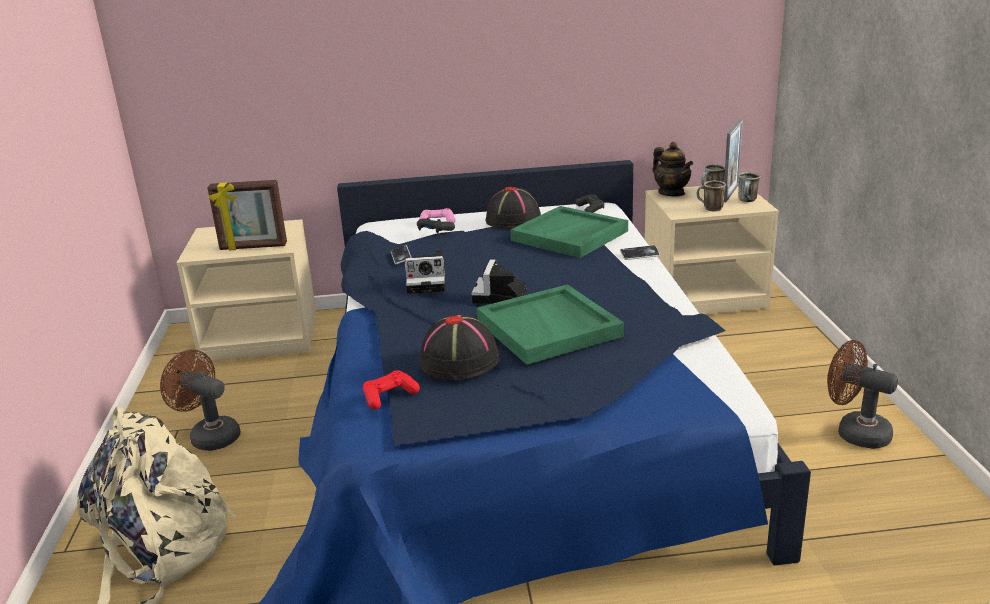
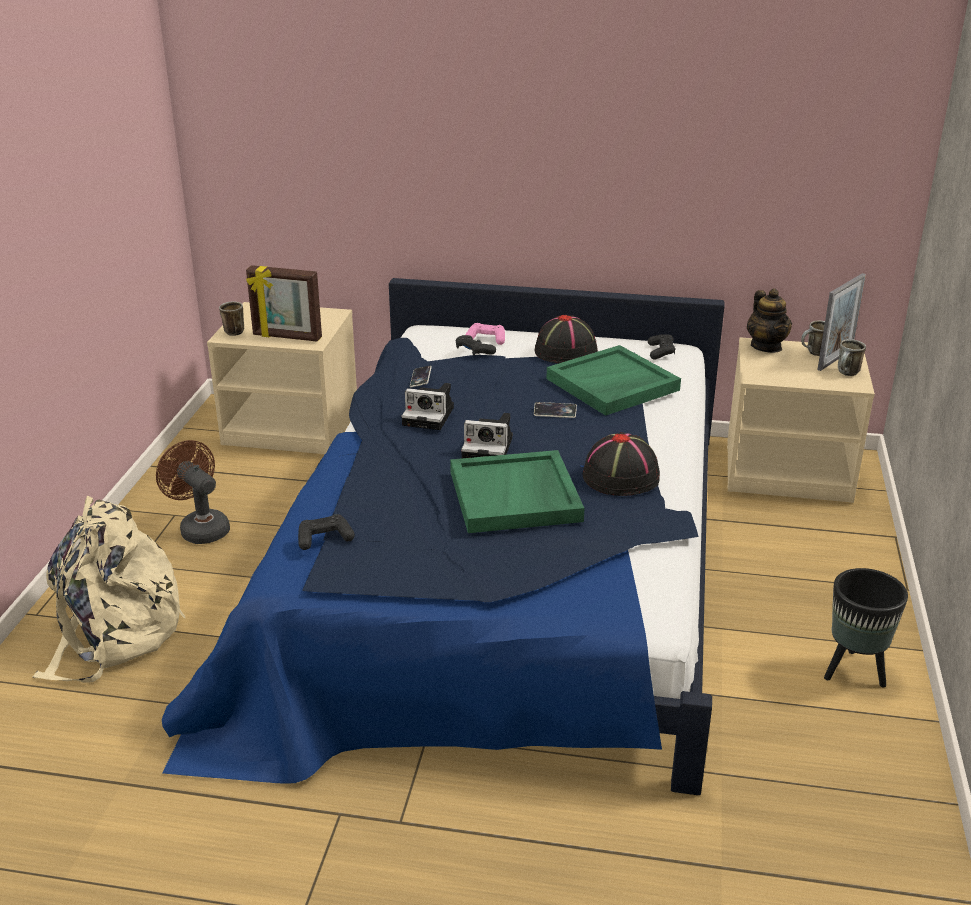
camera: 15 degrees right, 5 degrees up
red game controller [363,370,420,410] -> black game controller [298,514,355,550]
black hat [420,315,500,380] -> black hat moved to [583,432,660,496]
camera [471,259,527,304] -> camera turned 105 degrees counterclockwise [461,413,512,458]
phone [620,245,660,260] -> phone moved to [534,402,577,418]
mug [696,181,726,212] -> mug moved to [219,302,244,336]
brown fan [827,340,898,449] -> black planter [824,568,908,688]

